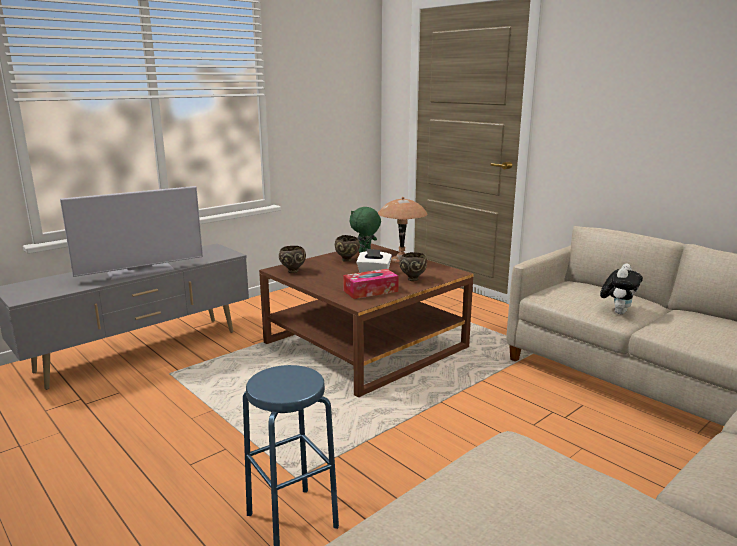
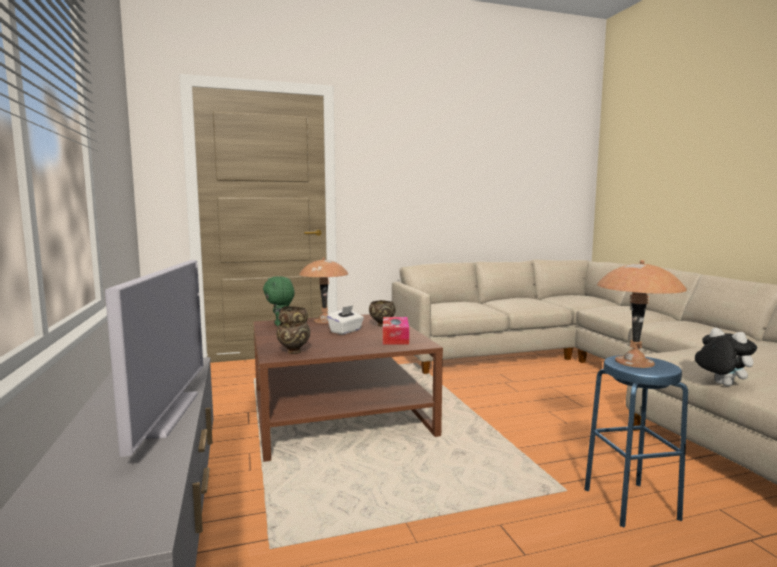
camera: 65 degrees left, 10 degrees down
plush toy [600,264,643,314] -> plush toy moved to [695,328,757,386]
none -> brown table lamp [597,260,687,368]

